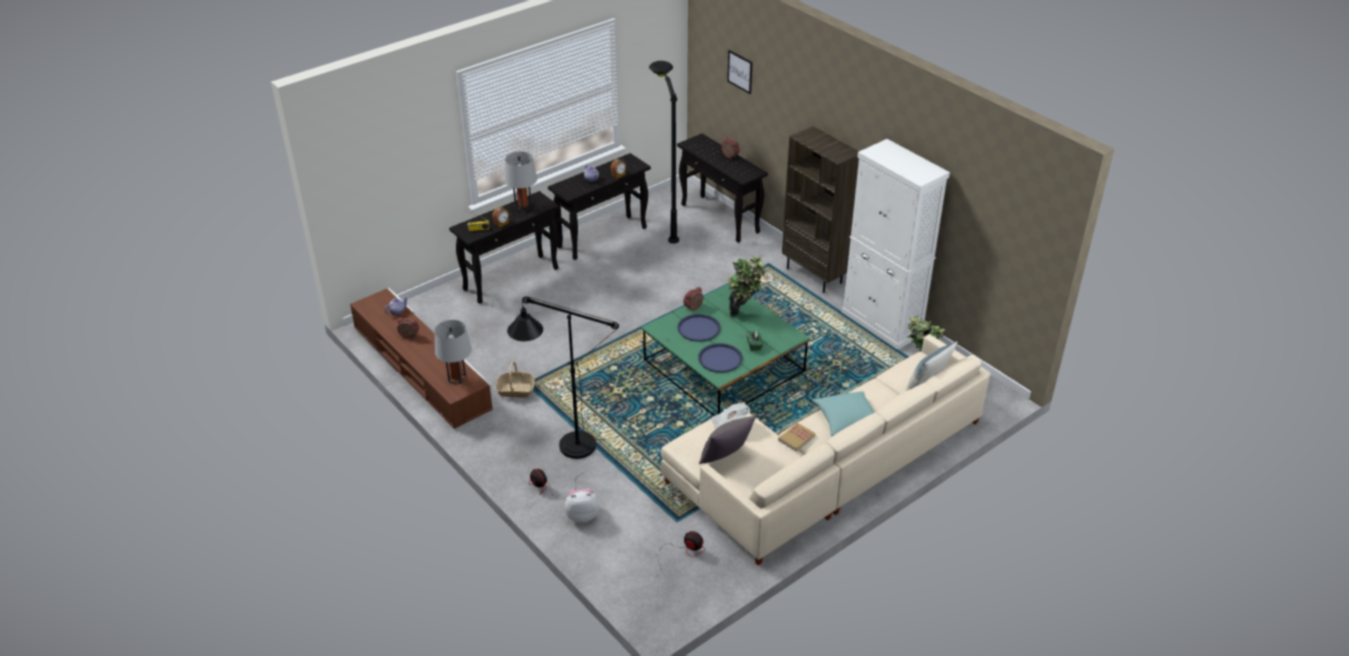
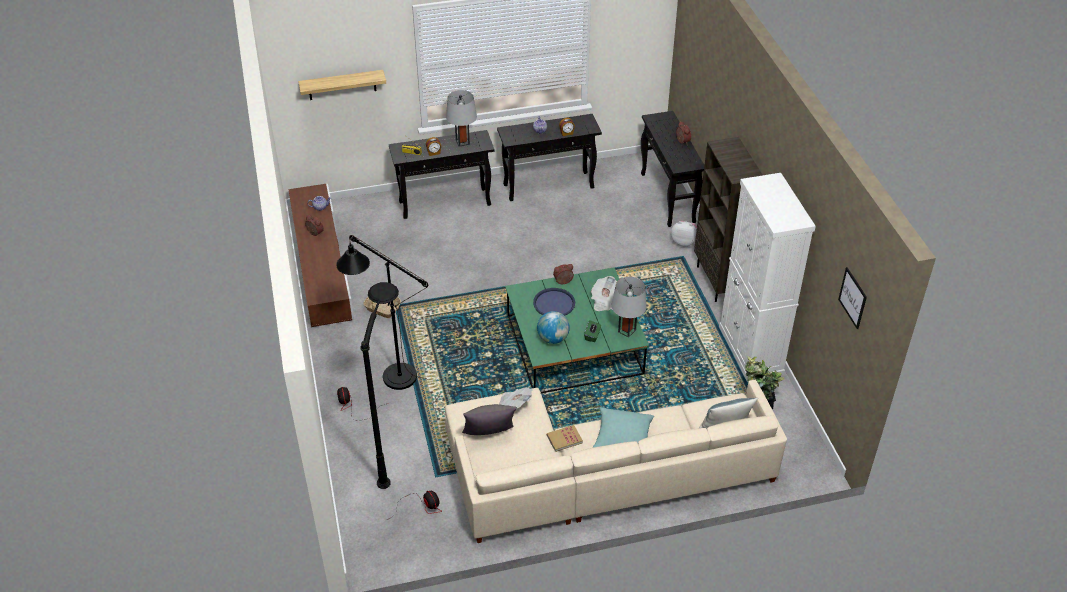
camera: 25 degrees right, 5 degrees up
grey table lamp [435,320,472,384] -> grey table lamp moved to [611,277,647,338]
plush toy [564,489,599,523] -> plush toy moved to [671,221,697,247]
black floor lamp [649,61,679,243] -> black floor lamp moved to [360,282,399,489]
blue tray [698,343,743,373] -> globe [537,311,570,344]
potted plant [726,255,766,317] -> newspaper [591,276,617,311]
picture [727,50,753,94] -> picture moved to [838,267,867,329]
none -> shelf [298,70,386,100]

